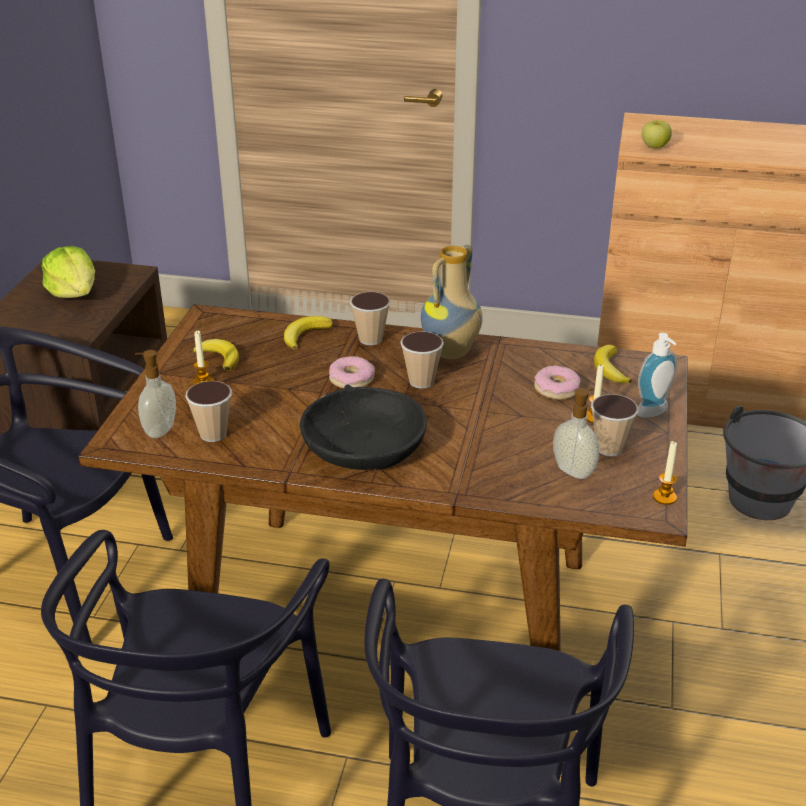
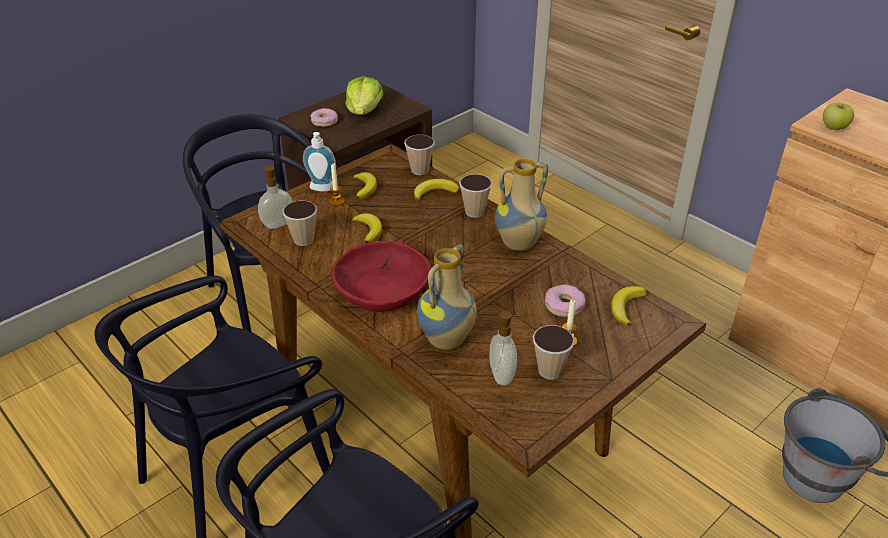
camera: 35 degrees right, 5 degrees up
black bowl [300,384,427,470] -> red bowl [332,239,431,312]
donut [329,356,375,388] -> donut moved to [310,108,338,127]
cup [400,331,444,389] -> cup moved to [404,135,435,175]
soap dispenser [637,333,677,418] -> soap dispenser moved to [303,132,336,191]
candle [653,441,677,505] -> none
none -> banana [352,213,382,243]
none -> vase [417,245,477,350]

